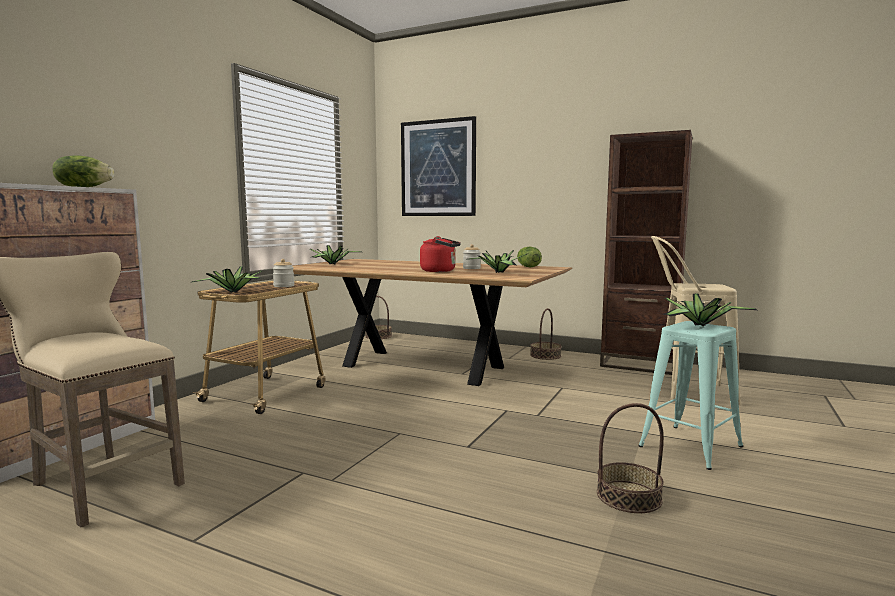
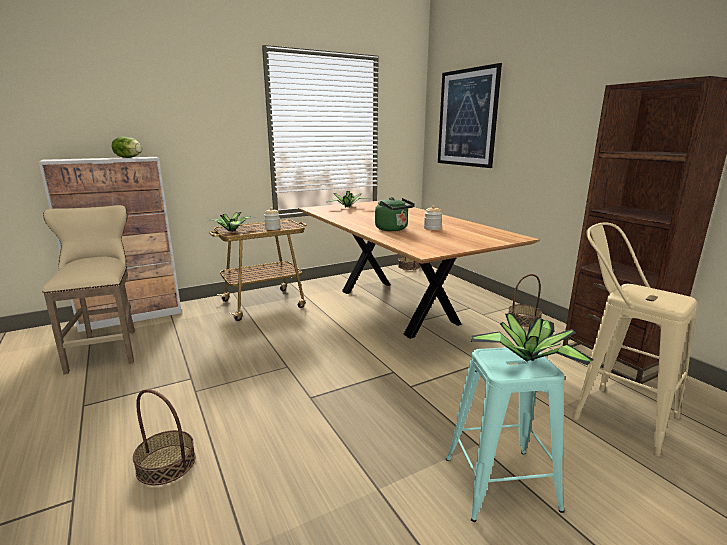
camera: 35 degrees right, 10 degrees up
red kettle [420,236,461,272] -> green kettle [375,197,415,231]
potted plant [466,250,529,273] -> none
lettuce [517,247,542,267] -> none
basket [597,403,664,513] -> basket moved to [133,389,196,485]

